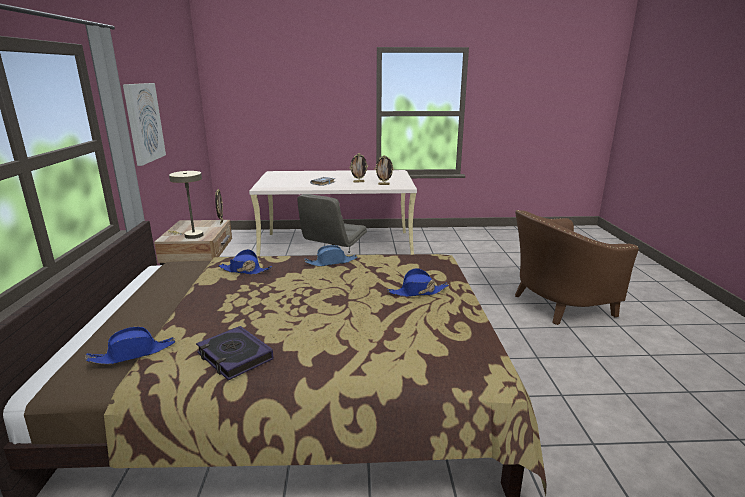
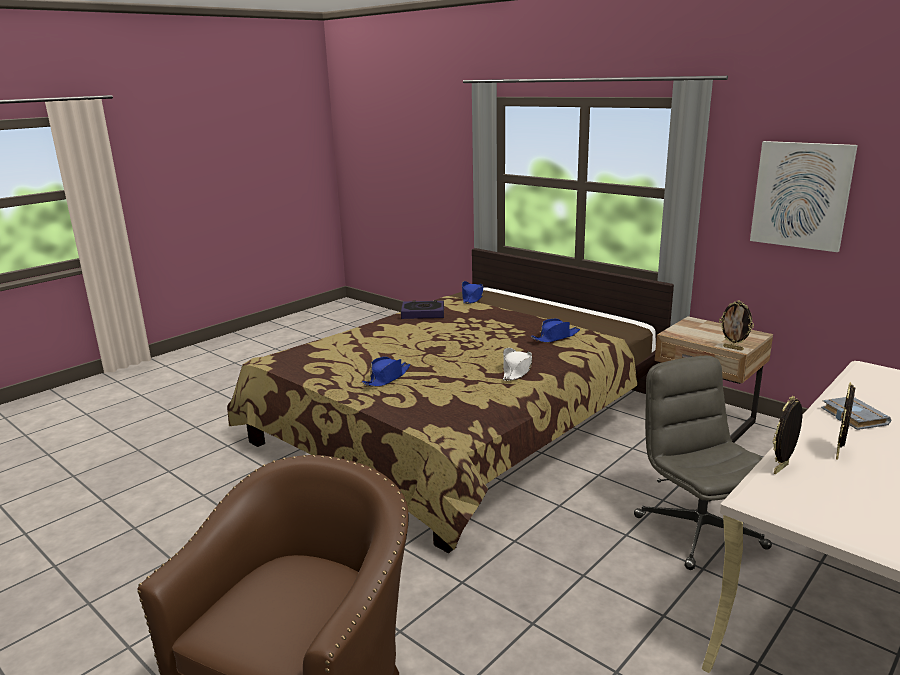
camera: 135 degrees right, 0 degrees up
beige table lamp [168,171,203,239] -> none
blue hat [304,245,358,267] -> white hat [503,348,532,381]

